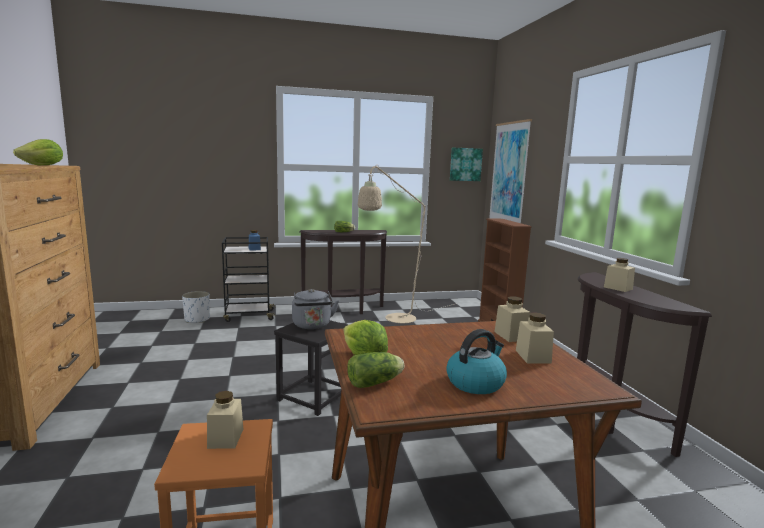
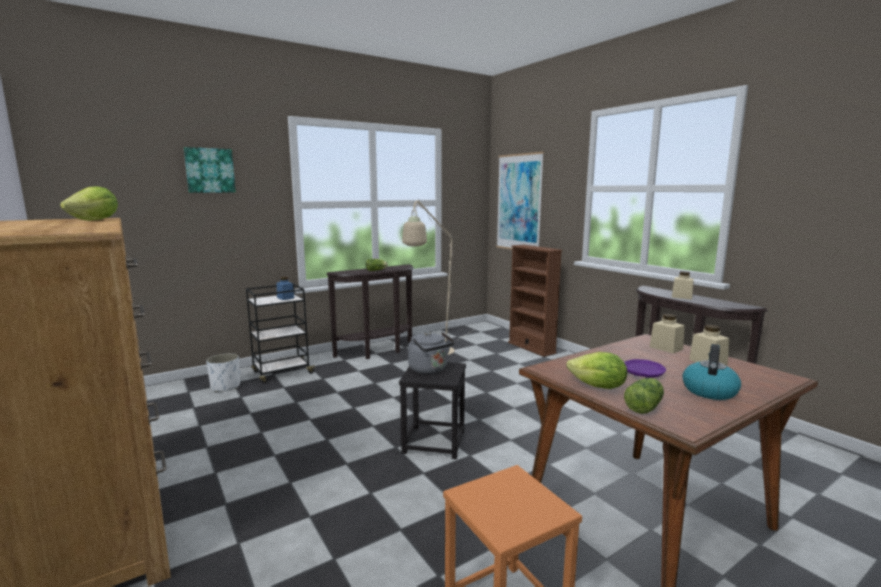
camera: 20 degrees left, 0 degrees up
beige jar [207,391,243,449] -> none
picture [450,148,483,181] -> picture moved to [184,147,236,193]
none -> purple plate [624,359,666,378]

